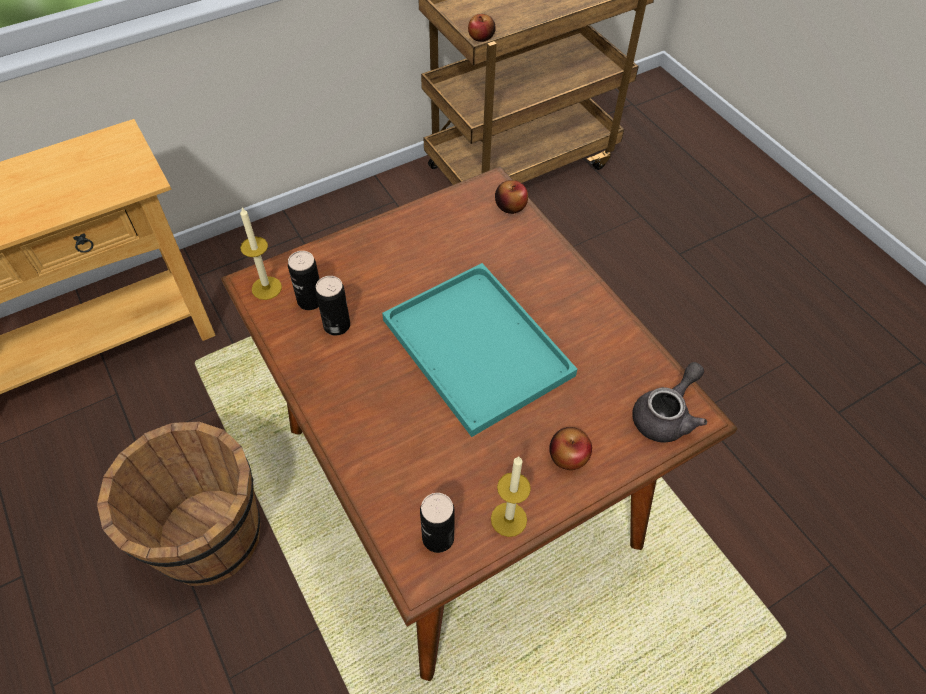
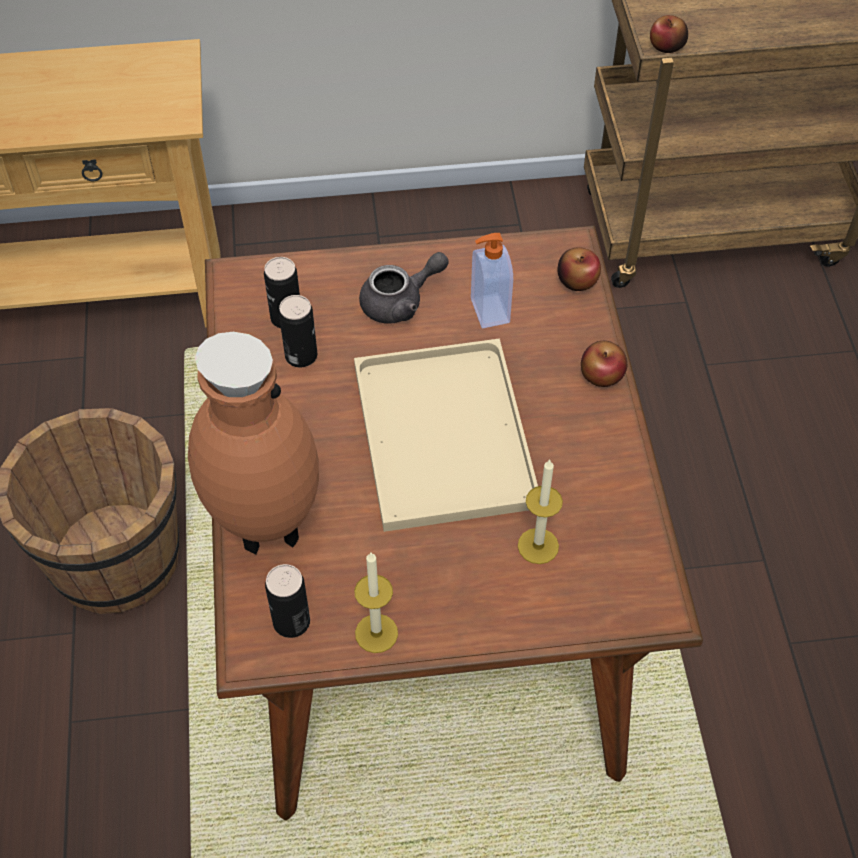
camera: 25 degrees right, 0 degrees up
candle [240,208,282,300] -> candle moved to [518,459,563,564]
turquoise tray [382,263,578,437] -> beige tray [354,338,538,532]
apple [549,427,592,470] -> apple moved to [581,341,627,387]
grey teapot [632,362,707,442] -> grey teapot moved to [359,252,449,323]
none -> brown vase [188,332,319,554]
none -> soap dispenser [471,233,513,328]

